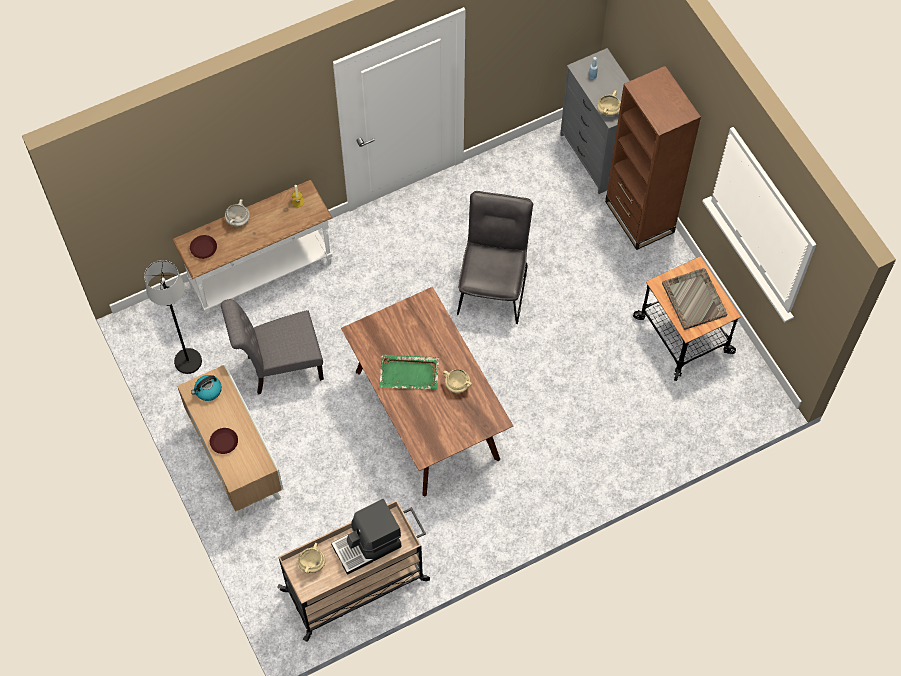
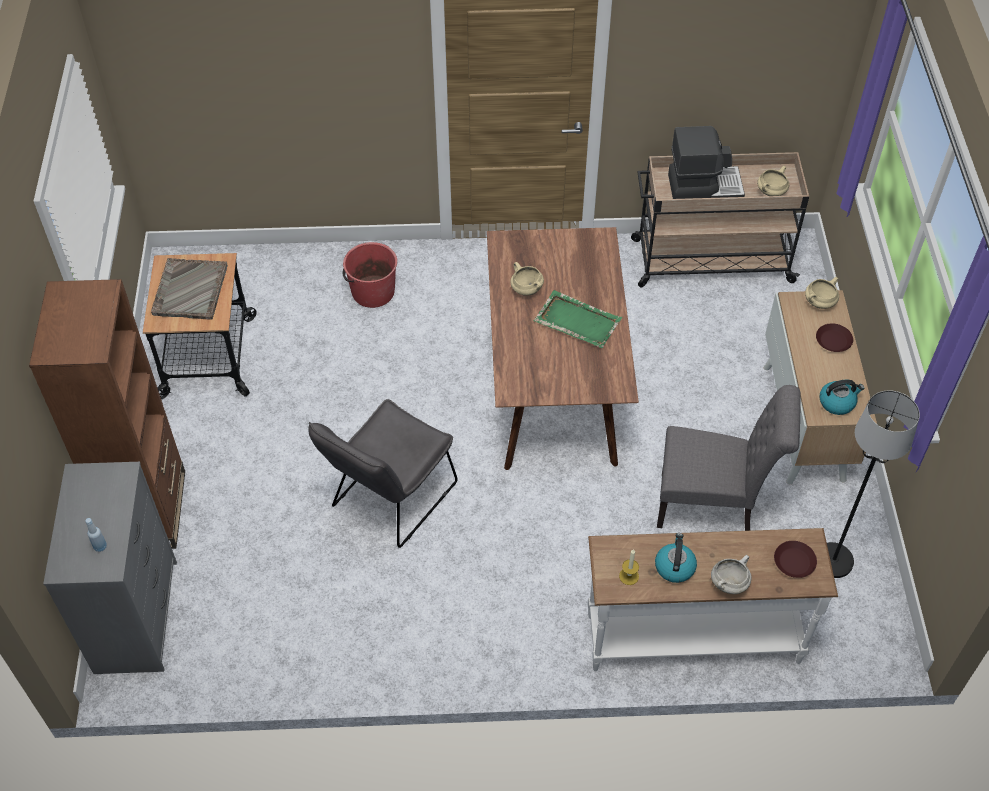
camera: 155 degrees left, 10 degrees down
beige cooking pot [597,90,621,116] -> beige cooking pot moved to [805,277,839,309]
none -> red bucket [343,242,397,308]
none -> kettle [655,533,697,583]

